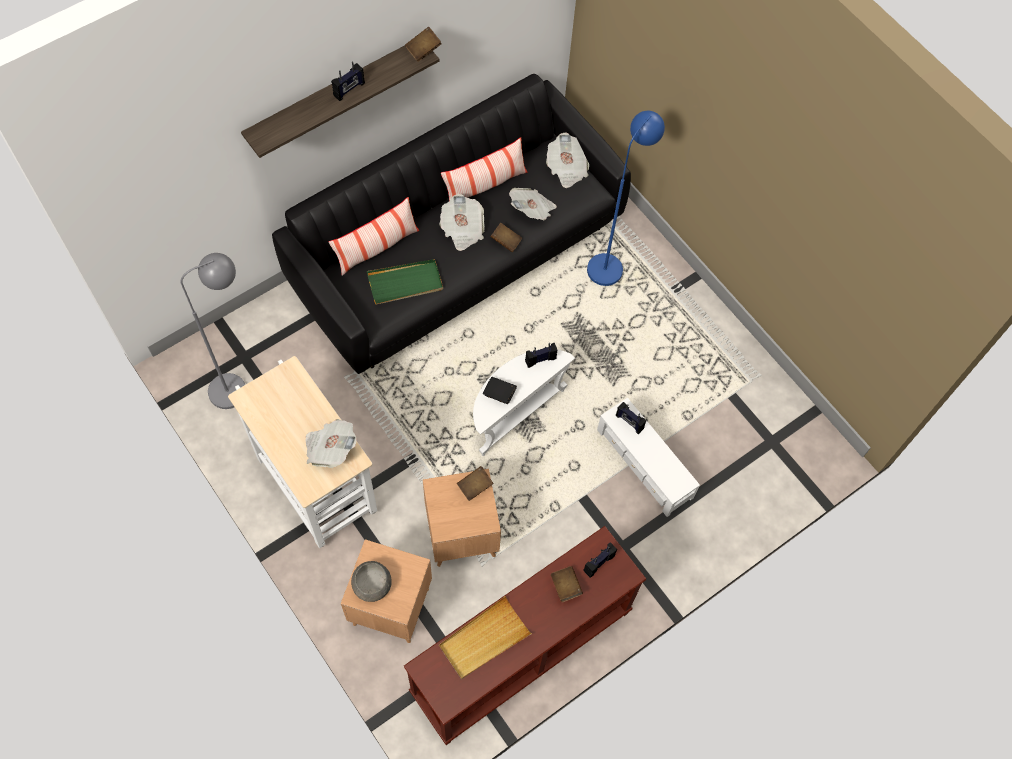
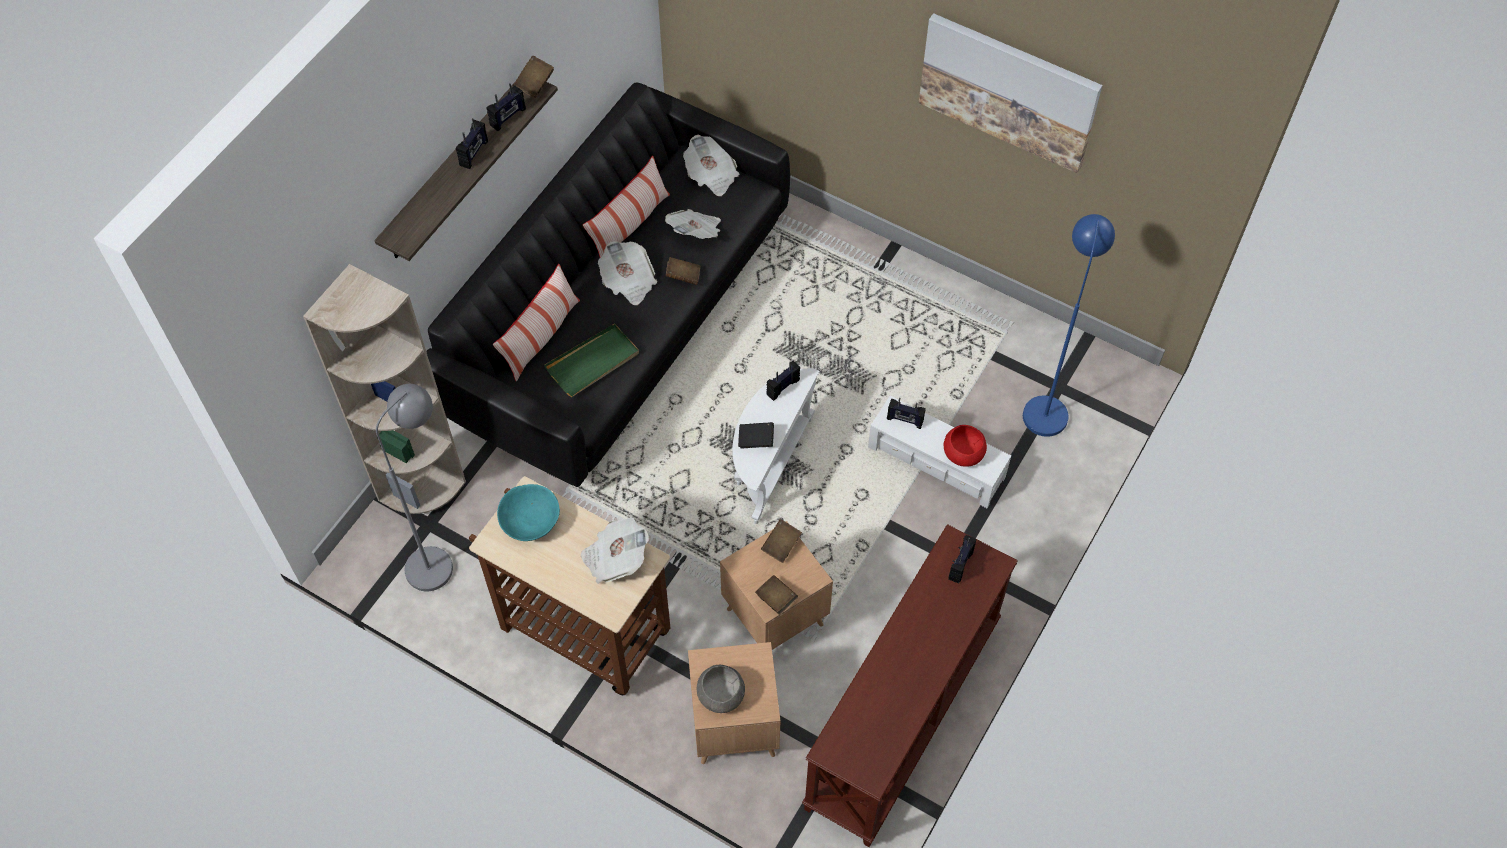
camera: 20 degrees left, 5 degrees down
white cart [228,356,377,548] -> brown cart [469,476,670,695]
beige tray [439,596,532,679] -> none
brown book [551,566,583,602] -> brown book moved to [755,575,798,615]
blue floor lamp [587,111,665,286] -> blue floor lamp moved to [1023,214,1115,437]
none -> beige bookcase [303,264,466,514]
none -> radio [487,83,526,131]
none -> turquoise bowl [497,484,560,541]
none -> picture [919,13,1102,173]
none -> red bowl [944,425,987,467]

